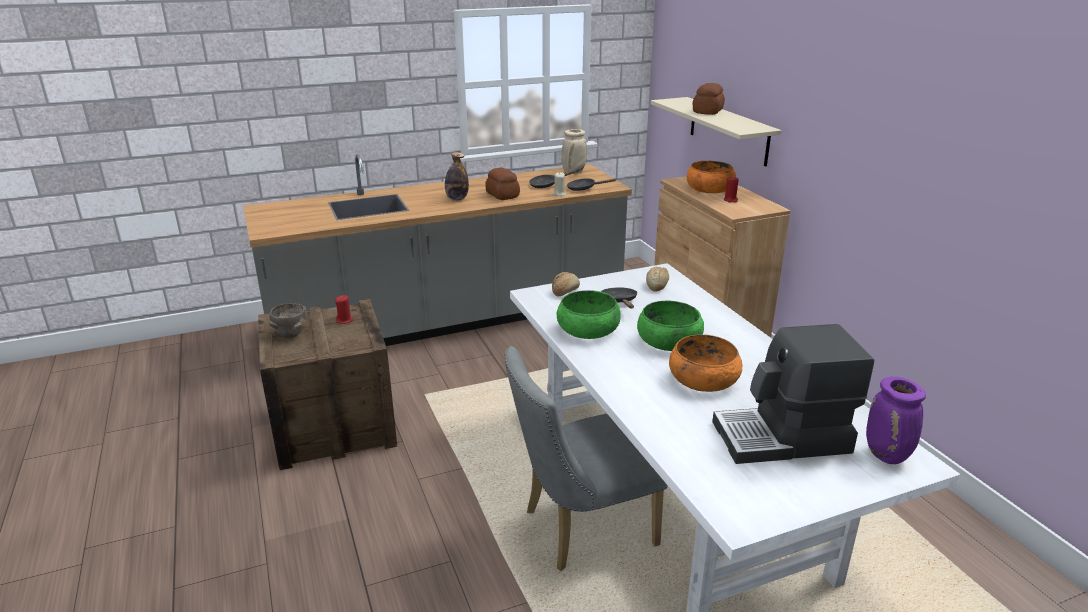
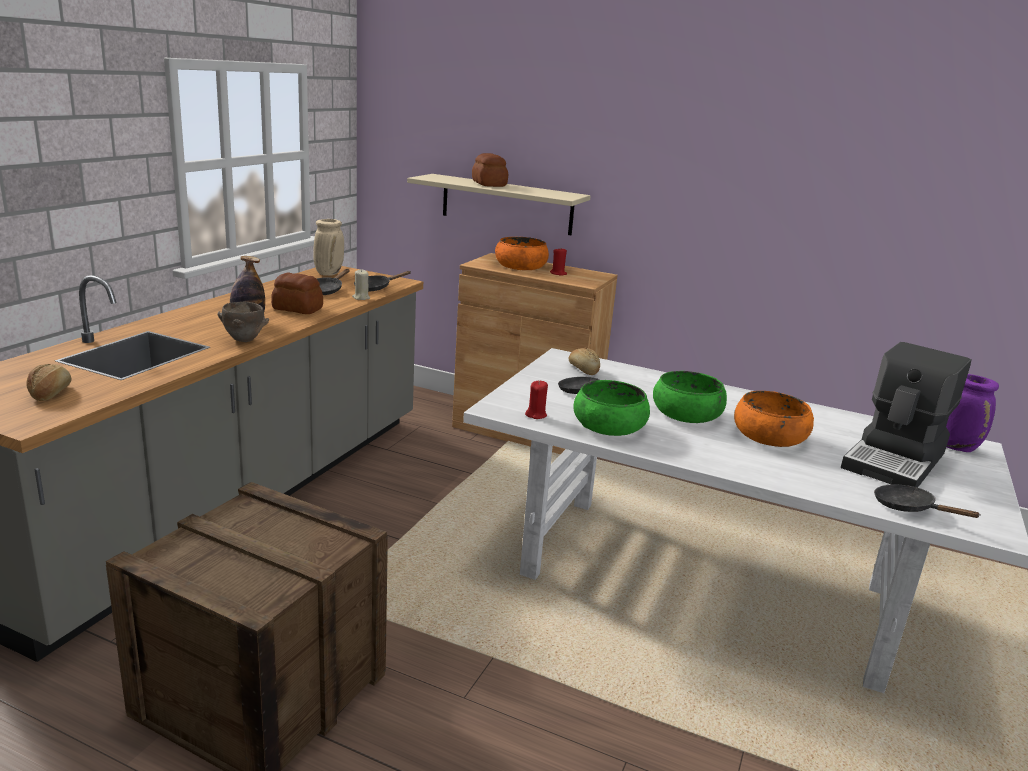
camera: 45 degrees left, 5 degrees down
brown bowl [269,303,306,338] -> brown bowl moved to [218,301,269,342]
red candle [335,295,353,324] -> red candle moved to [525,380,548,419]
grey chair [505,346,668,571] -> none
bread [552,272,580,296] -> bread moved to [27,364,71,401]
none -> black frying pan [874,484,981,518]

